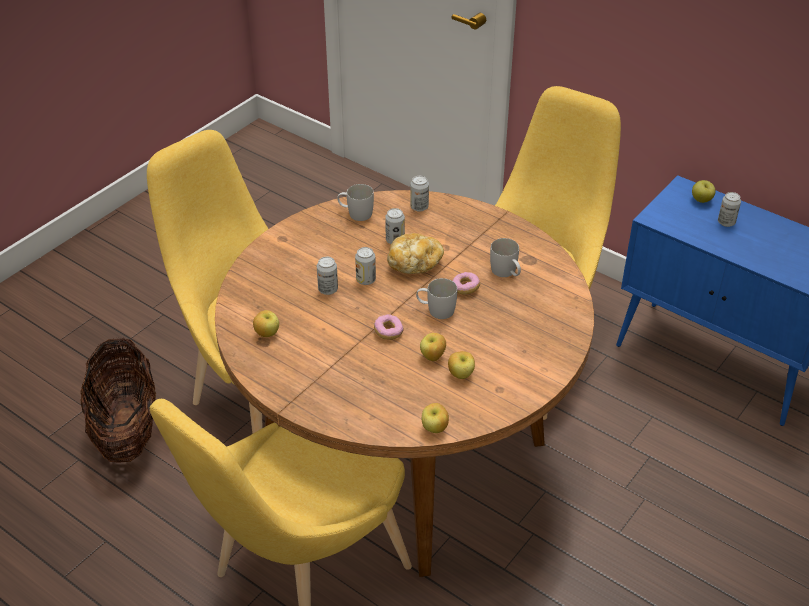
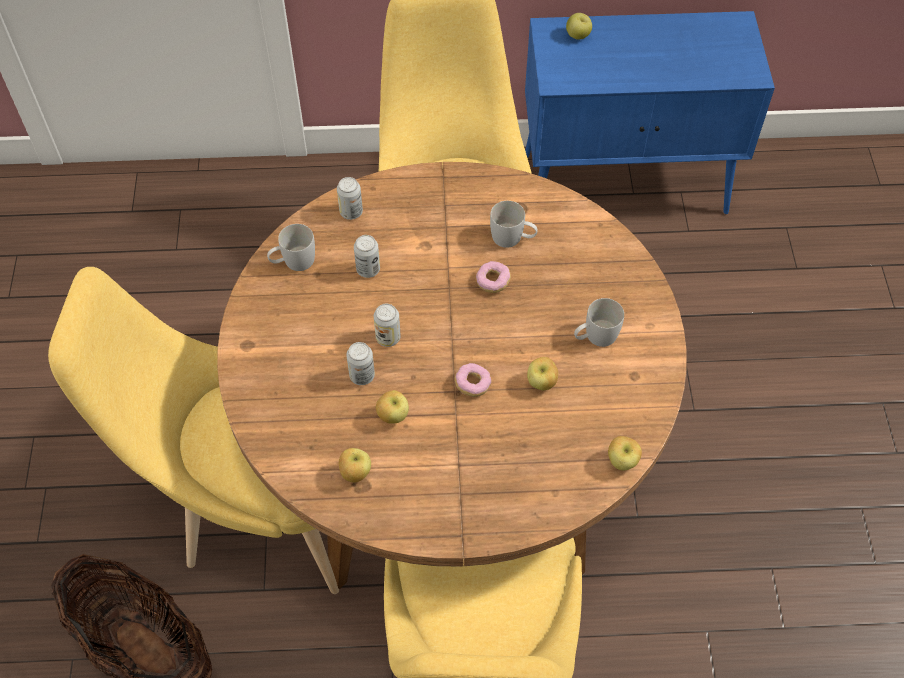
camera: 40 degrees left, 15 degrees up
bread [387,233,444,274] -> none
white mug [416,278,457,319] -> white mug moved to [574,298,624,347]
apple [448,351,475,379] -> apple moved to [376,390,409,424]
can [718,192,741,227] -> none

